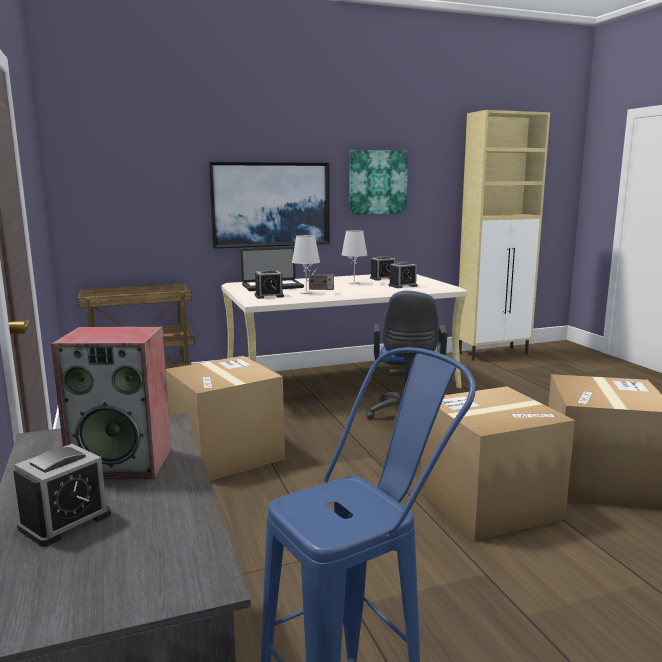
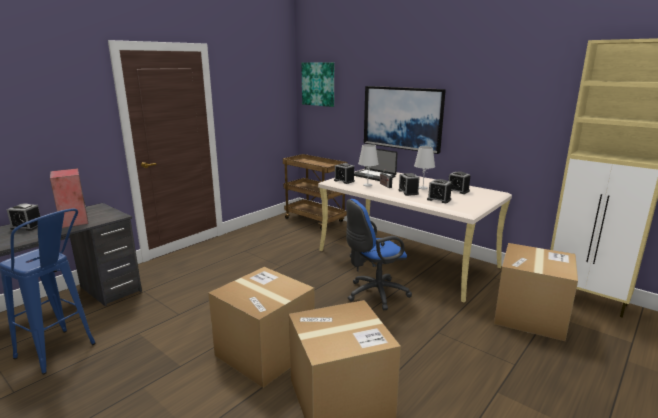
camera: 60 degrees right, 5 degrees up
cardboard box [166,356,285,480] -> cardboard box moved to [494,243,578,341]
picture [349,150,408,215] -> picture moved to [301,62,334,107]
none -> alarm clock [398,173,420,196]

